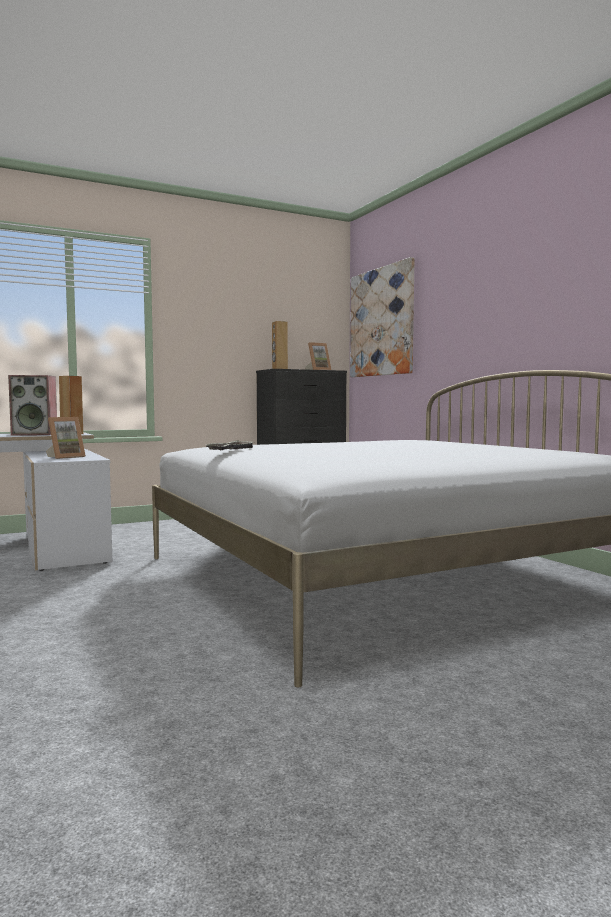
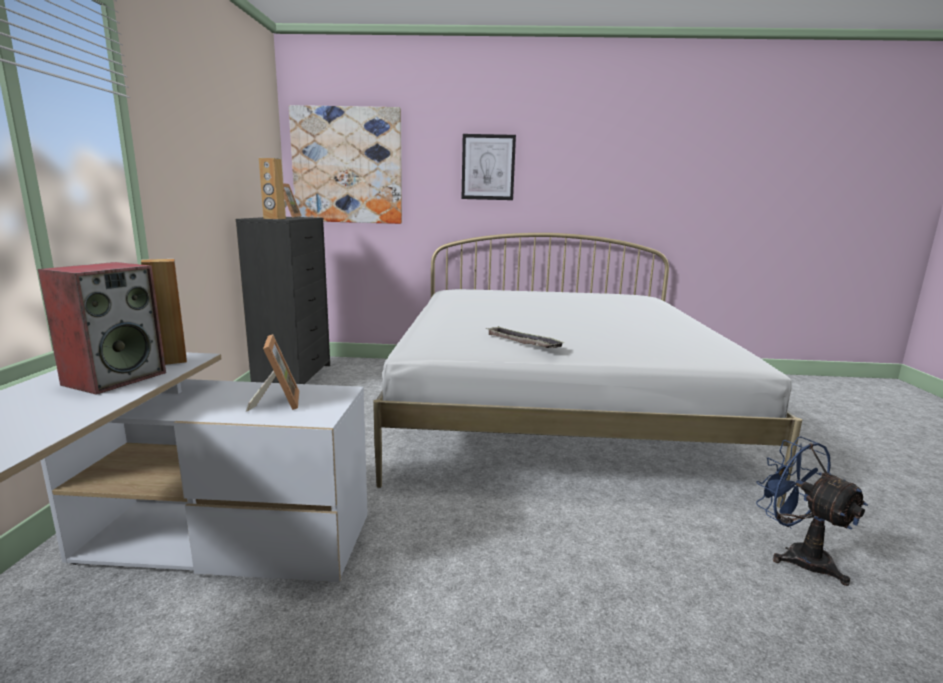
camera: 60 degrees left, 10 degrees up
none -> picture [462,134,516,200]
none -> blue fan [756,436,868,586]

